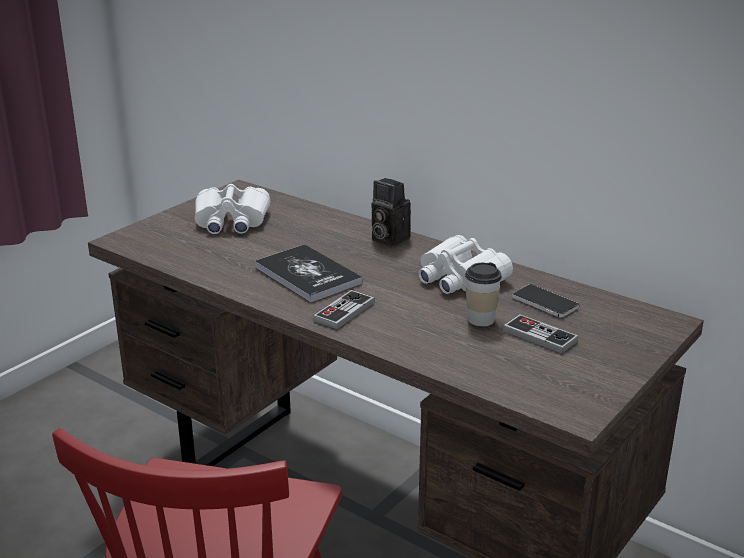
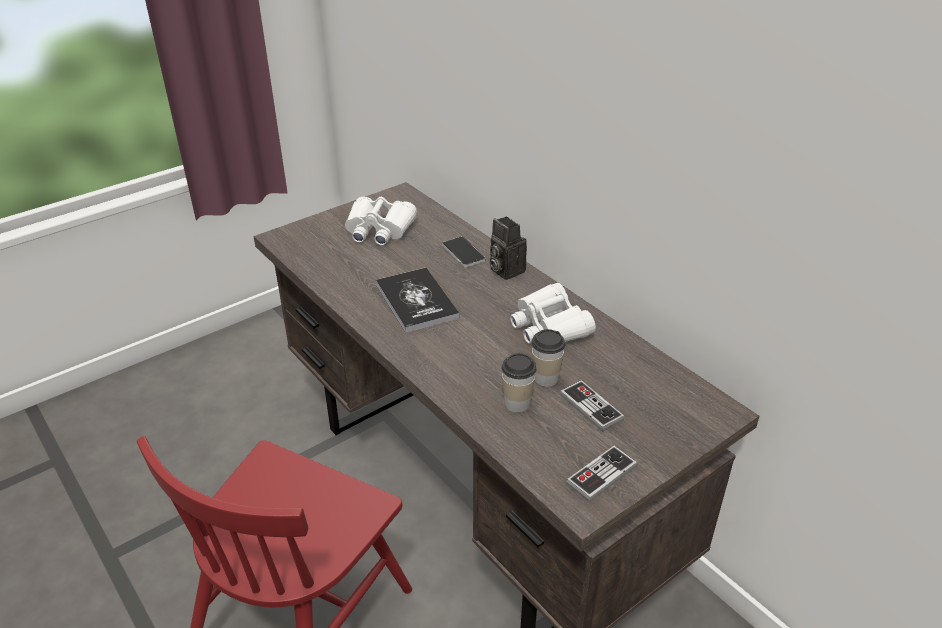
camera: 15 degrees right, 10 degrees up
game controller [313,290,375,329] -> game controller moved to [566,446,637,502]
phone [512,284,579,318] -> phone moved to [442,236,486,267]
none -> cup [501,353,537,412]

